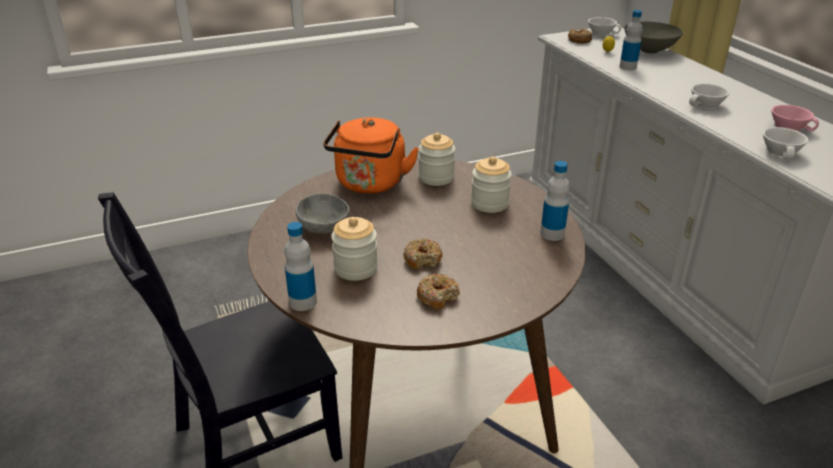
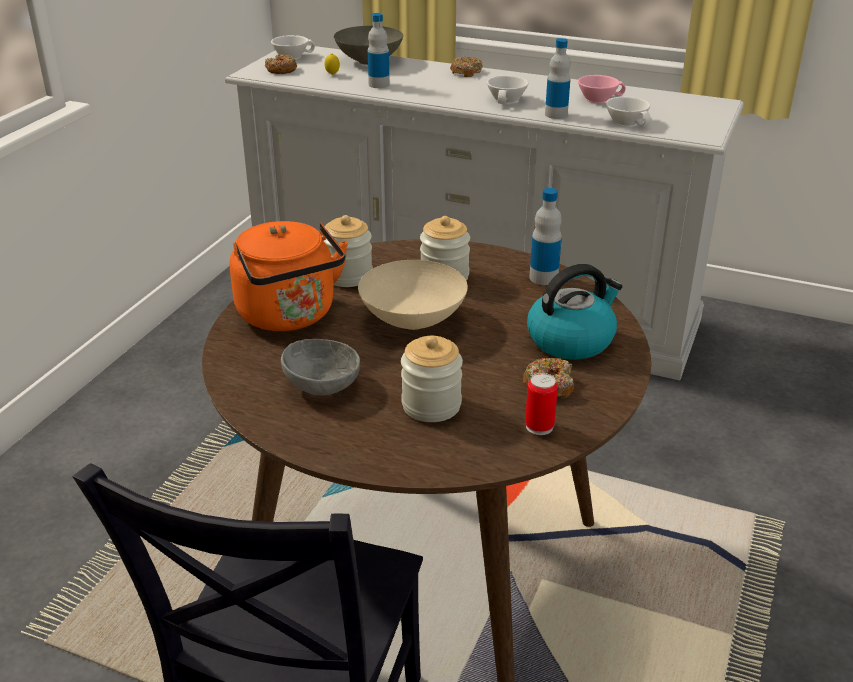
camera: 45 degrees left, 0 degrees up
bottle [284,222,317,311] -> bottle moved to [545,38,571,119]
donut [404,239,443,269] -> donut moved to [450,57,483,77]
none -> beige bowl [358,260,468,330]
none -> can [525,373,558,435]
none -> kettle [527,264,623,360]

